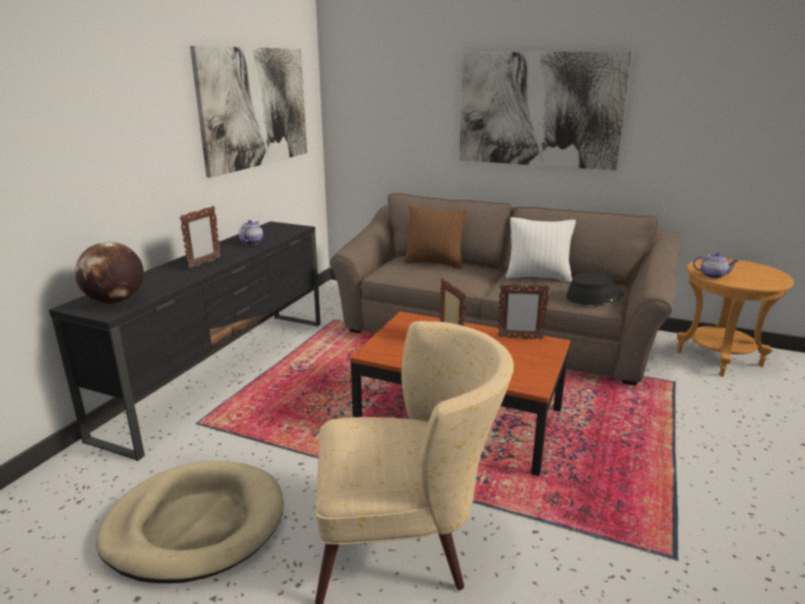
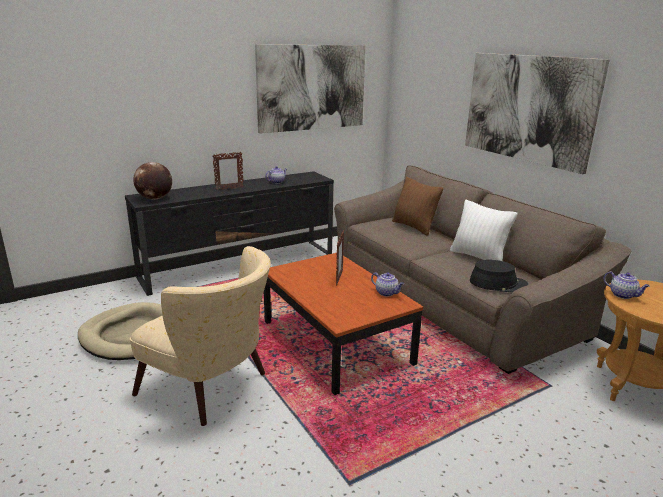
camera: 35 degrees right, 0 degrees up
picture frame [498,284,549,340] -> teapot [371,272,404,297]

